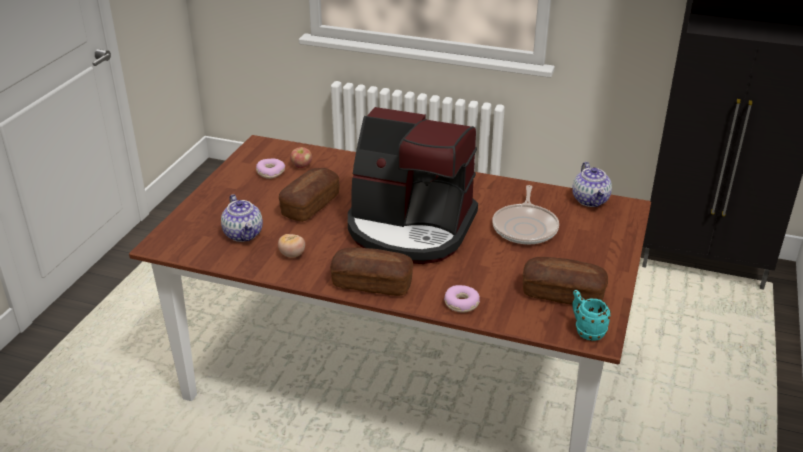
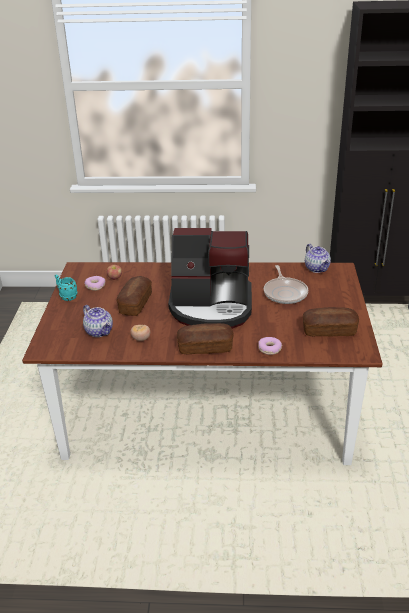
camera: 15 degrees left, 0 degrees up
turquoise mug [572,290,611,341] -> turquoise mug moved to [55,275,78,301]

